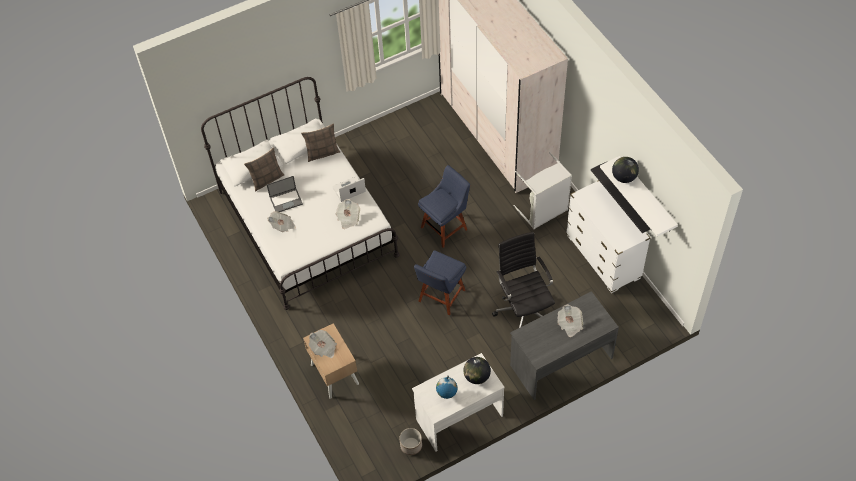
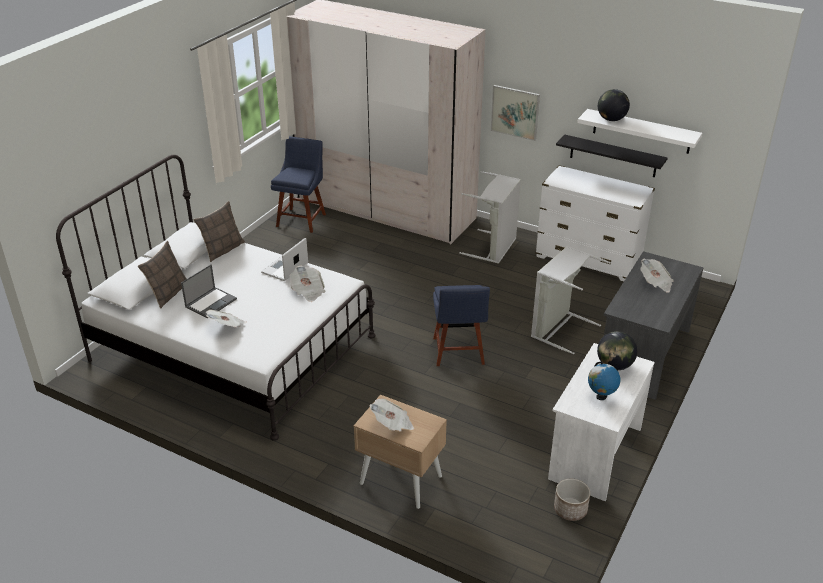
camera: 35 degrees left, 20 degrees down
blue chair [418,165,470,248] -> blue chair moved to [271,136,326,233]
black office chair [492,232,555,328] -> grey laundry basket [531,246,611,354]
none -> picture [491,85,540,141]

